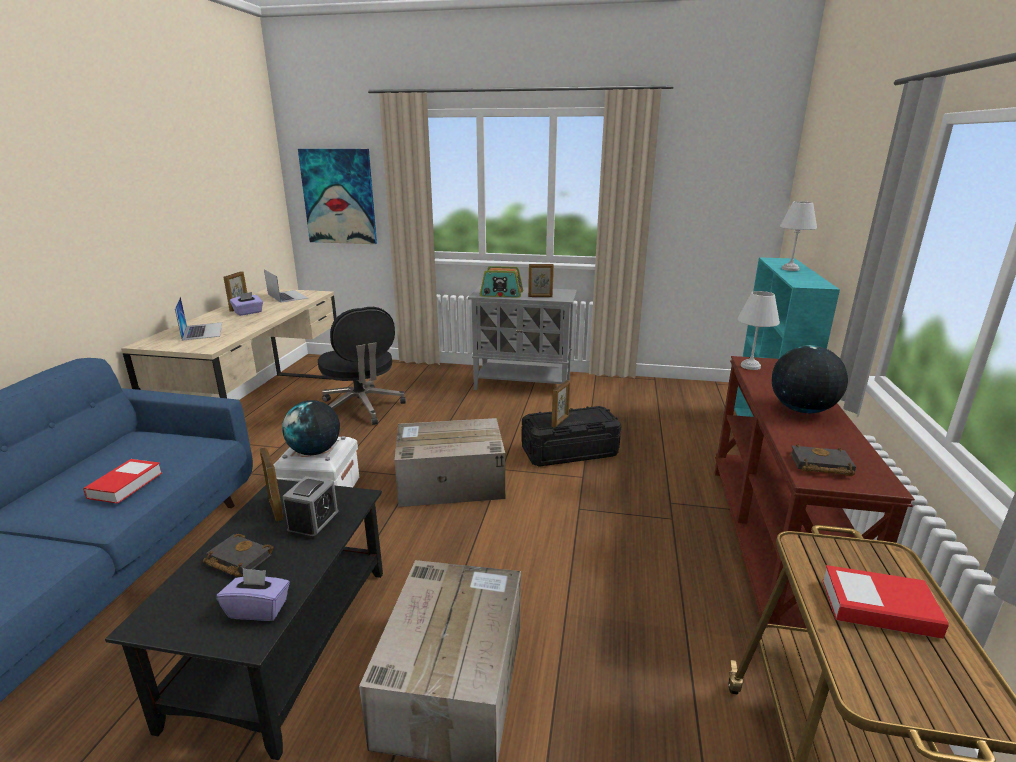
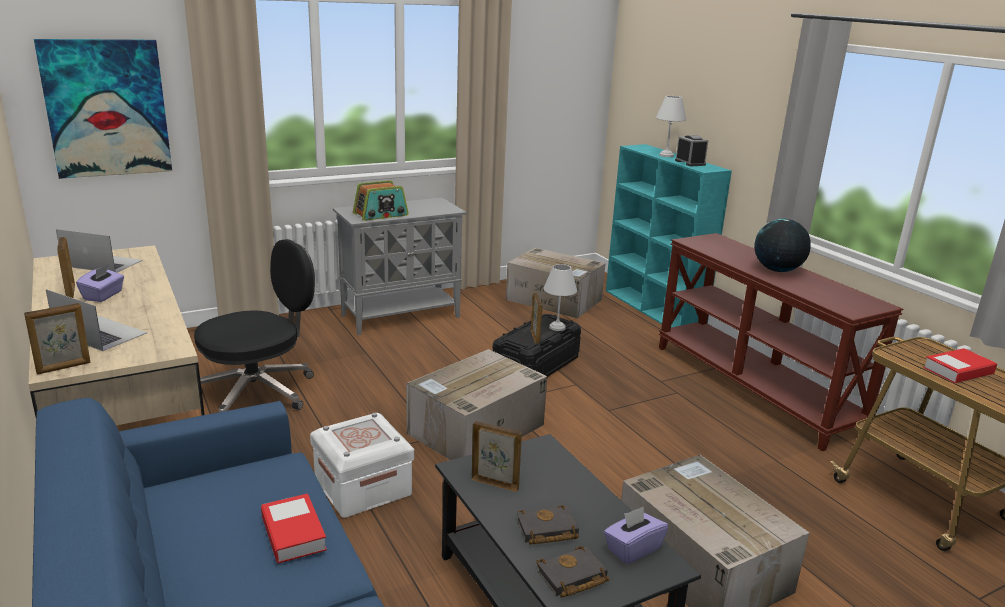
camera: 40 degrees left, 0 degrees up
globe [282,400,340,455] -> none
alarm clock [282,476,339,540] -> alarm clock moved to [675,135,708,166]
black office chair [318,307,406,425] -> black office chair turned 60 degrees counterclockwise [194,239,315,412]
picture frame [528,264,554,297] -> picture frame moved to [24,303,91,375]
white table lamp [738,291,780,370] -> white table lamp moved to [544,264,577,331]
black book [790,444,856,476] -> black book moved to [536,546,609,598]
none -> cardboard box [506,248,606,319]

